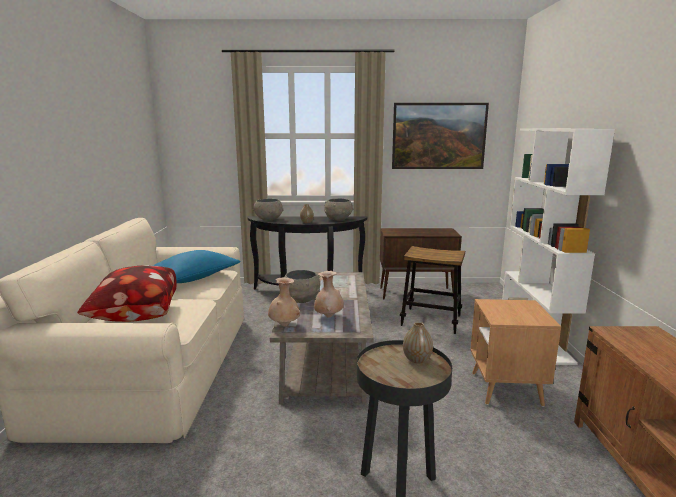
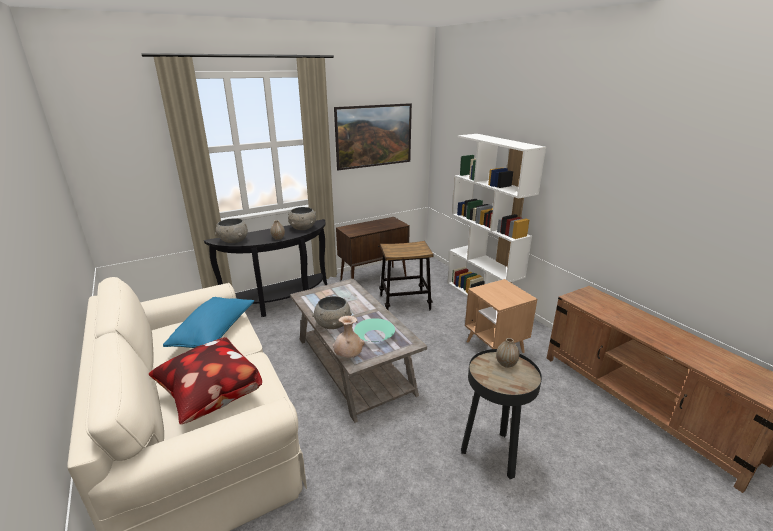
camera: 30 degrees left, 10 degrees up
beige vase [314,271,344,318] -> turquoise bowl [354,318,395,342]

